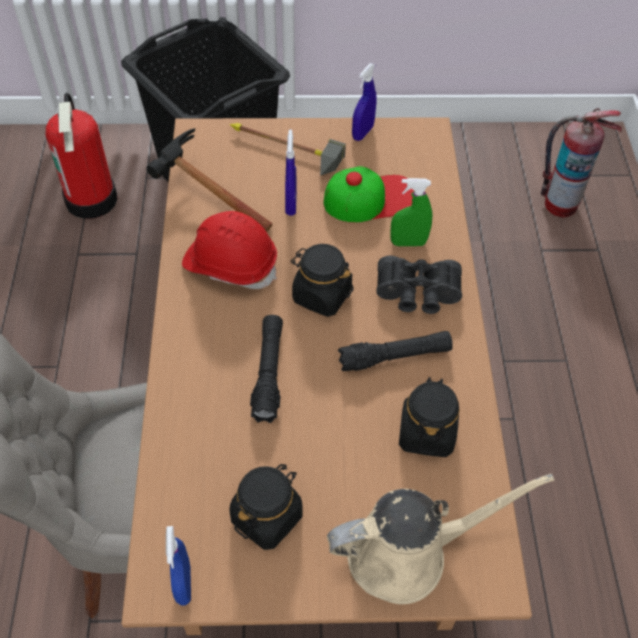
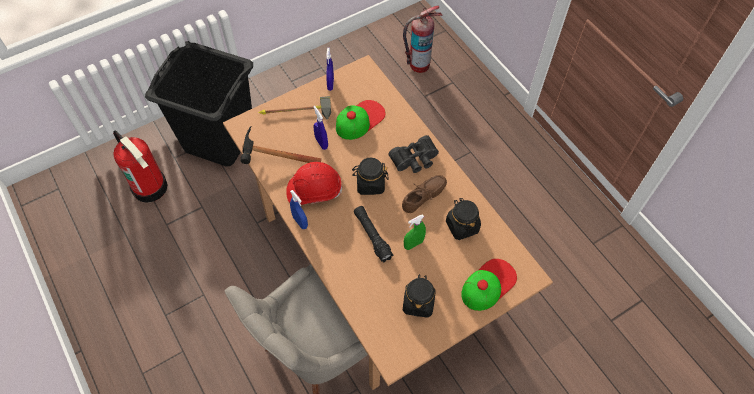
camera: 30 degrees left, 5 degrees up
blue spray bottle [166,526,191,606] -> blue spray bottle moved to [290,190,308,229]
beige watering can [327,474,555,604] -> cap [461,259,517,311]
black flashlight [338,331,453,371] -> brown shoe [402,175,447,213]
green spray bottle [390,178,432,246] -> green spray bottle moved to [404,214,426,250]

